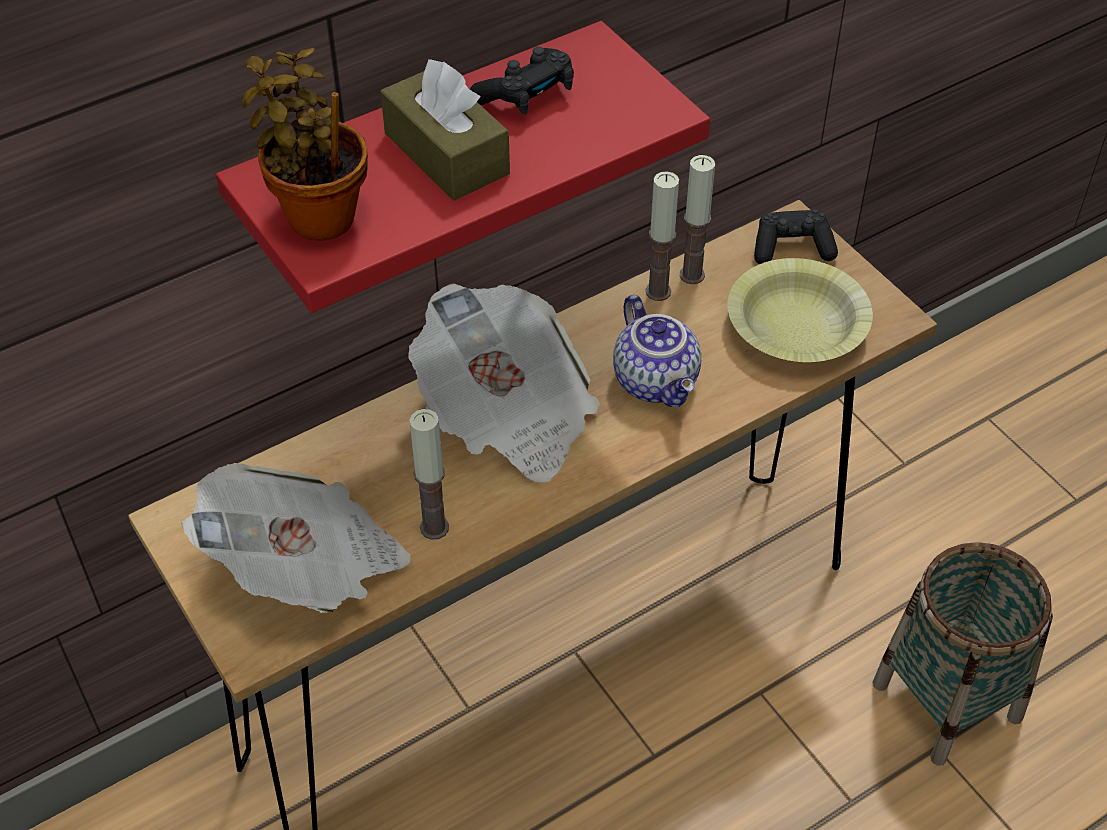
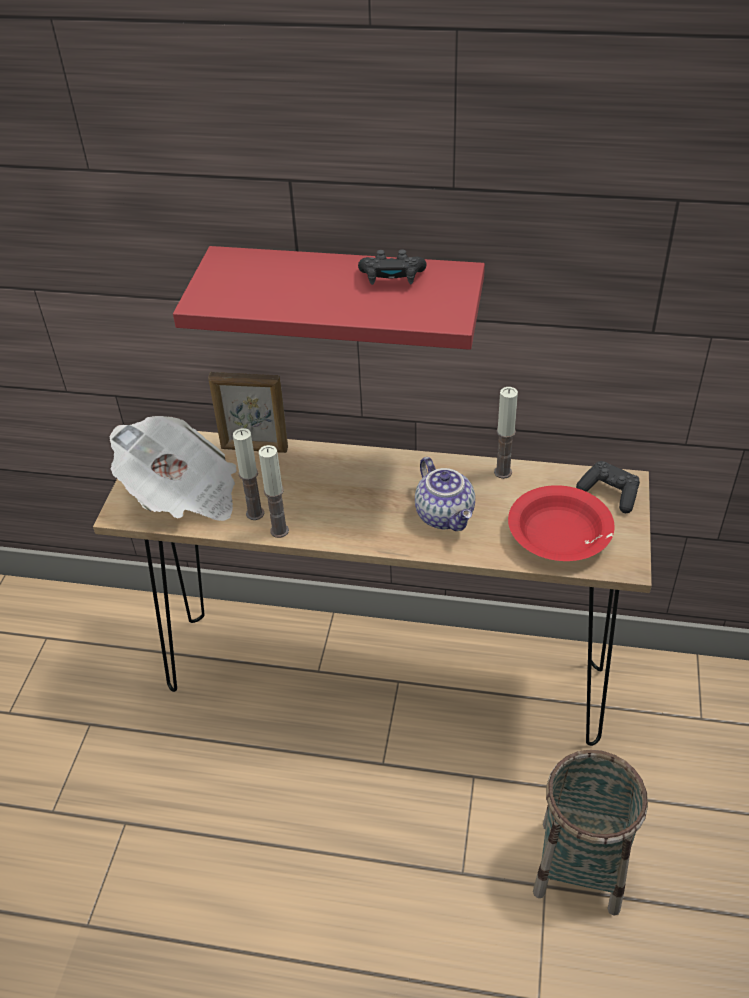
camera: 45 degrees right, 5 degrees down
potted plant [241,48,368,241] -> none
brown tissue box [380,59,510,201] -> none
newspaper [408,283,600,483] -> none
teapot [613,295,701,407] -> teapot turned 45 degrees counterclockwise [415,457,475,531]
candle [679,155,715,284] -> candle moved to [259,445,289,538]
yellow bowl [727,258,873,362] -> red bowl [508,485,615,561]
none -> picture frame [208,372,288,453]

